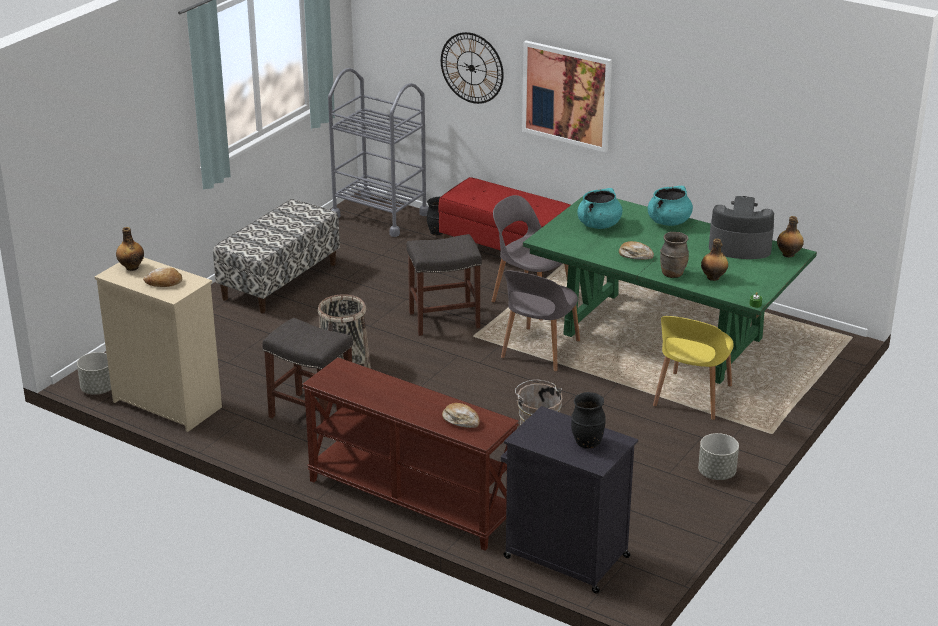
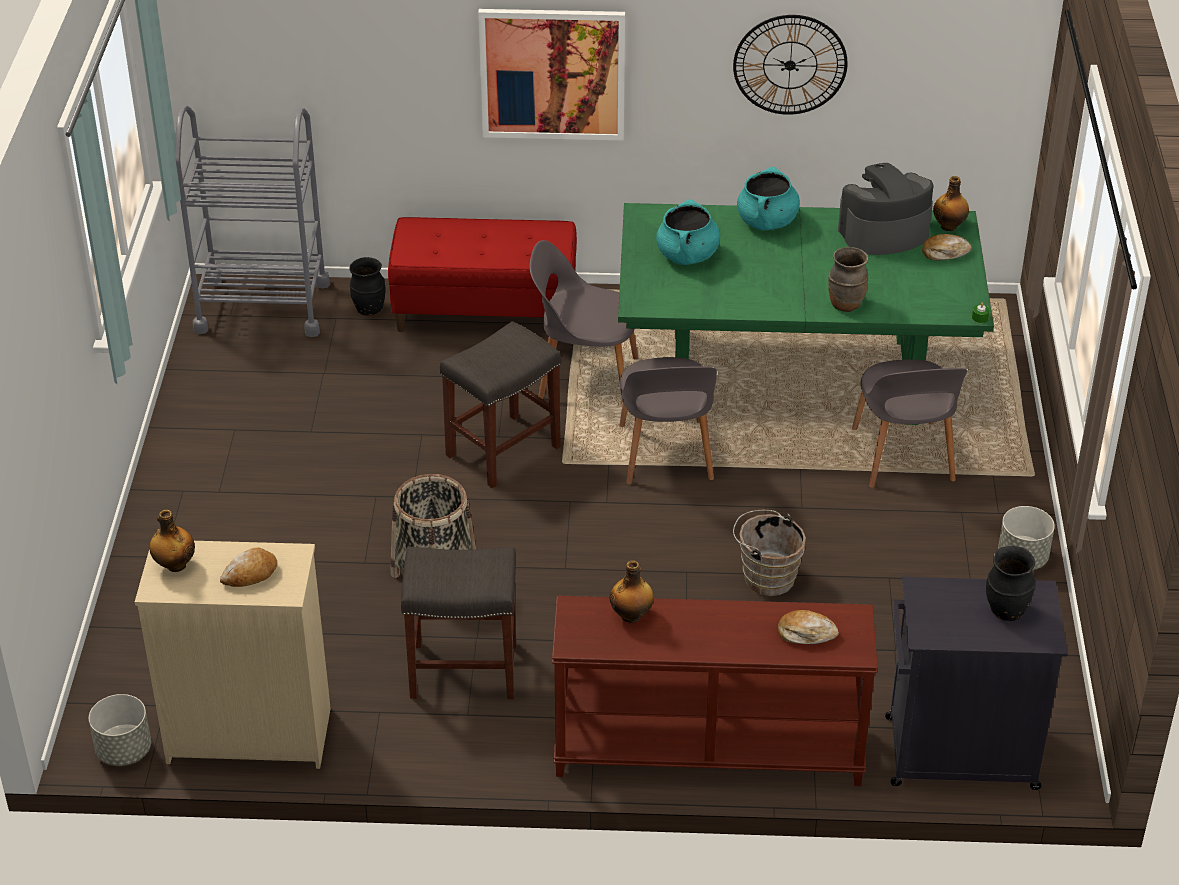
camera: 30 degrees left, 10 degrees up
bench [213,199,340,314] -> none
wall clock [441,32,504,104] -> wall clock moved to [733,15,848,115]
bread [619,241,654,260] -> bread moved to [922,234,972,260]
yellow chair [653,316,734,420] -> grey chair [852,359,968,488]
bottle [701,238,728,281] -> bottle moved to [610,560,654,623]

